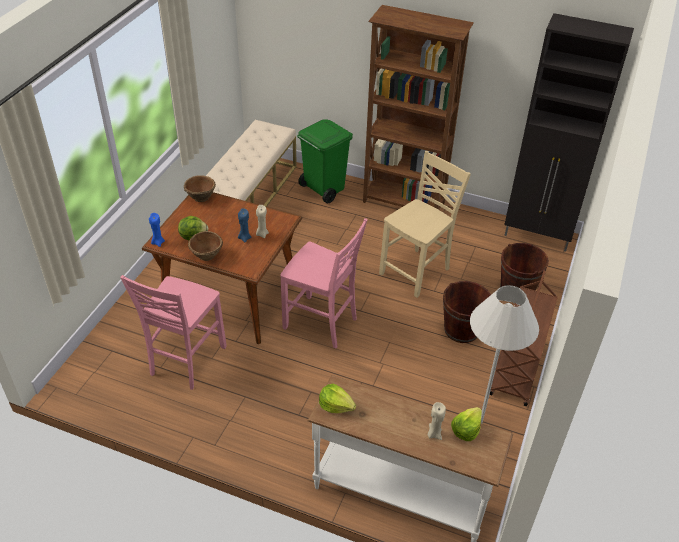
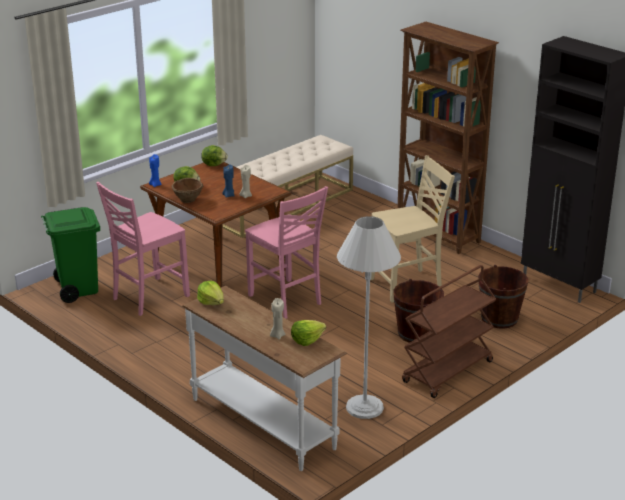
camera: 25 degrees right, 15 degrees down
brown bowl [184,175,216,202] -> lettuce [201,145,228,166]
green trash can [297,119,353,203] -> green trash can moved to [41,207,100,303]

